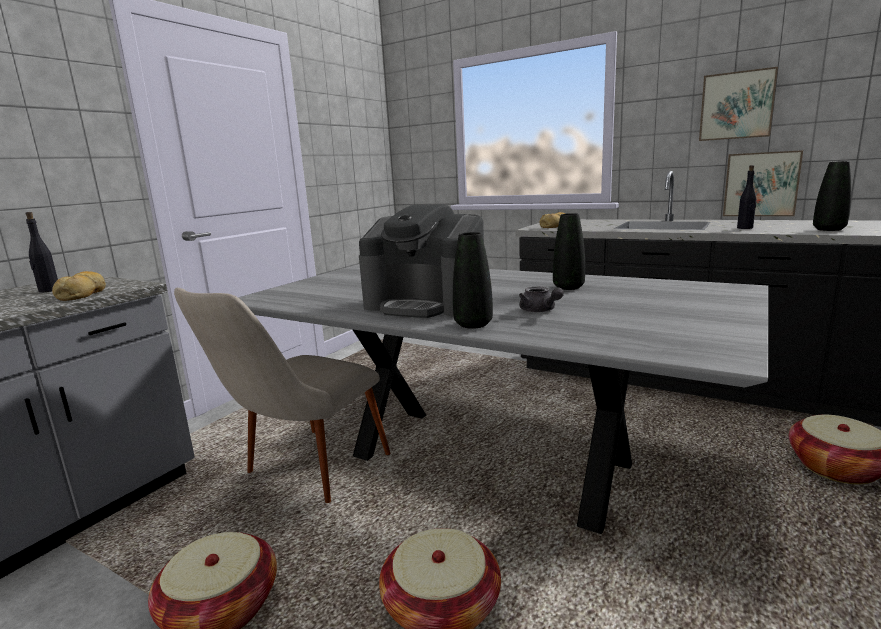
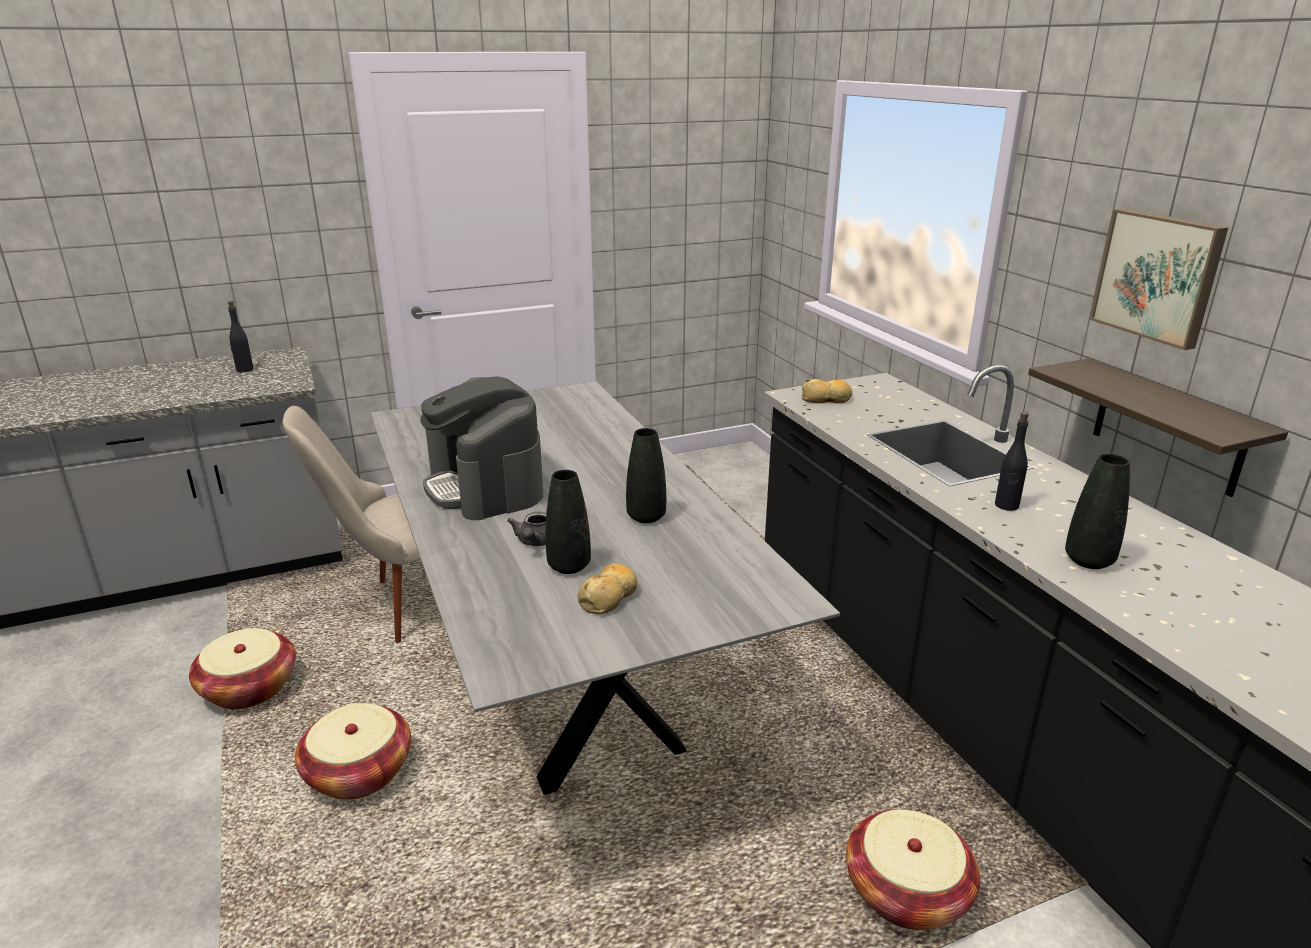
camera: 35 degrees right, 10 degrees up
bread [52,271,106,301] -> bread moved to [578,563,638,614]
black vase [453,232,493,329] -> black vase moved to [545,470,591,574]
picture [723,150,803,216] -> shelf [1028,358,1288,497]

